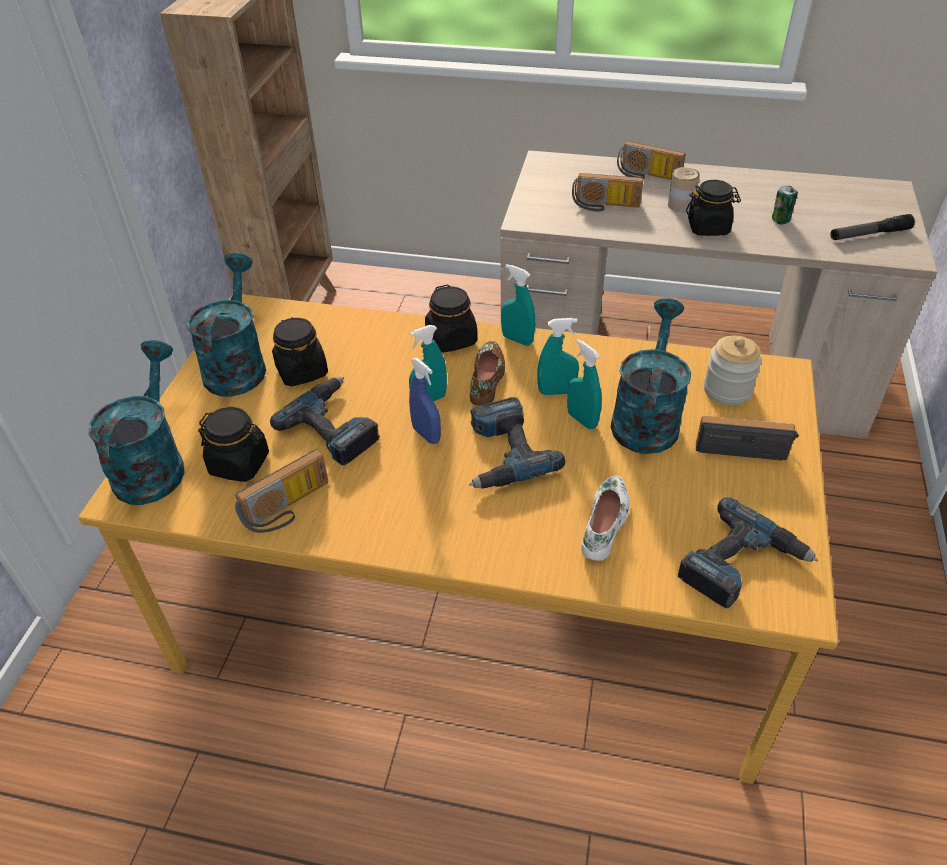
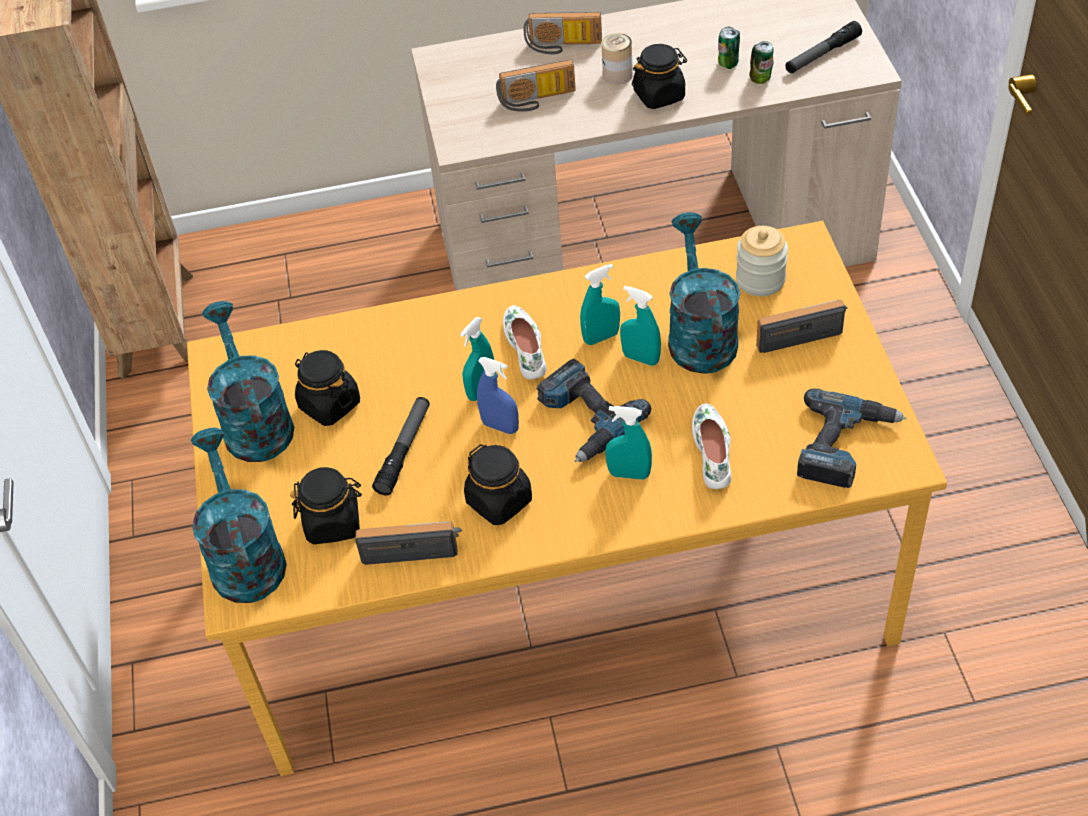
camera: 20 degrees left, 5 degrees up
radio [235,449,328,533] -> radio turned 120 degrees counterclockwise [355,521,462,565]
power drill [270,376,380,466] -> flashlight [372,397,430,496]
black jar [425,284,477,353] -> black jar moved to [464,444,532,525]
brown shoe [470,341,505,406] -> white shoe [503,305,547,379]
turquoise spray bottle [501,264,535,346] -> turquoise spray bottle moved to [605,406,652,480]
none -> can [749,41,774,84]

